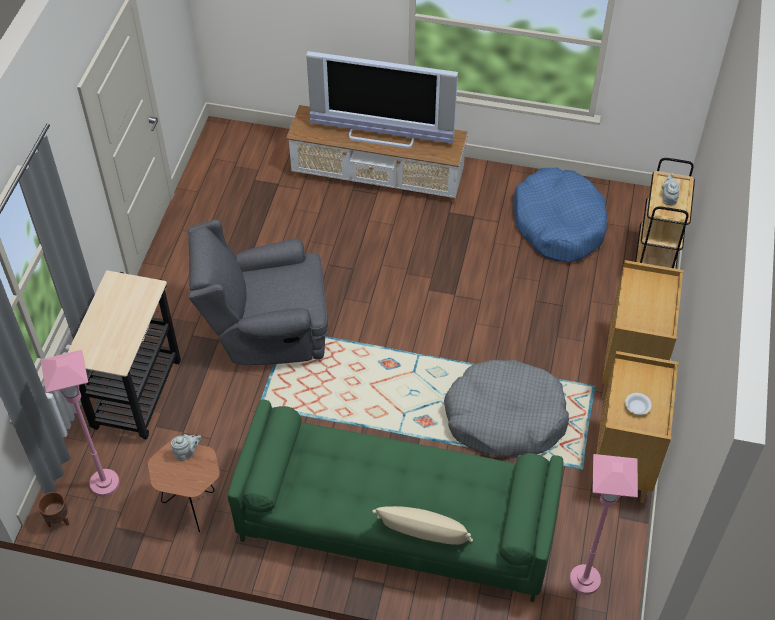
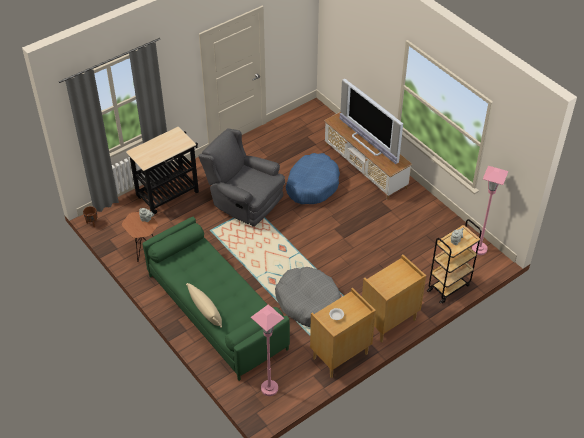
camera: 40 degrees right, 5 degrees down
pink floor lamp [40,350,120,497] -> pink floor lamp moved to [472,166,508,255]
blue dog bed [513,168,607,262] -> blue dog bed moved to [286,153,340,204]

